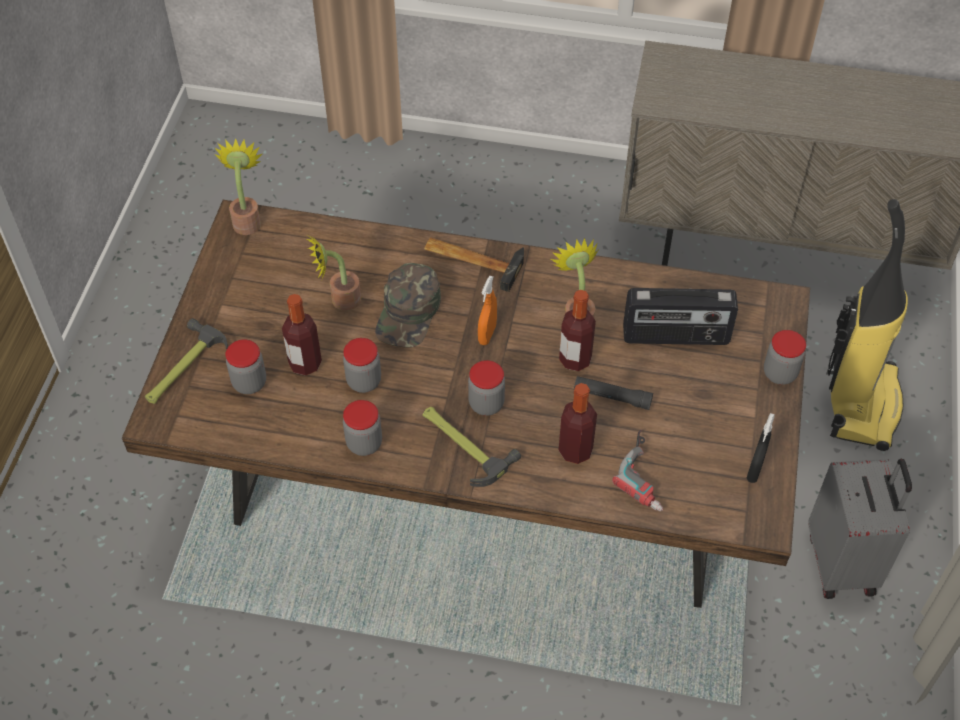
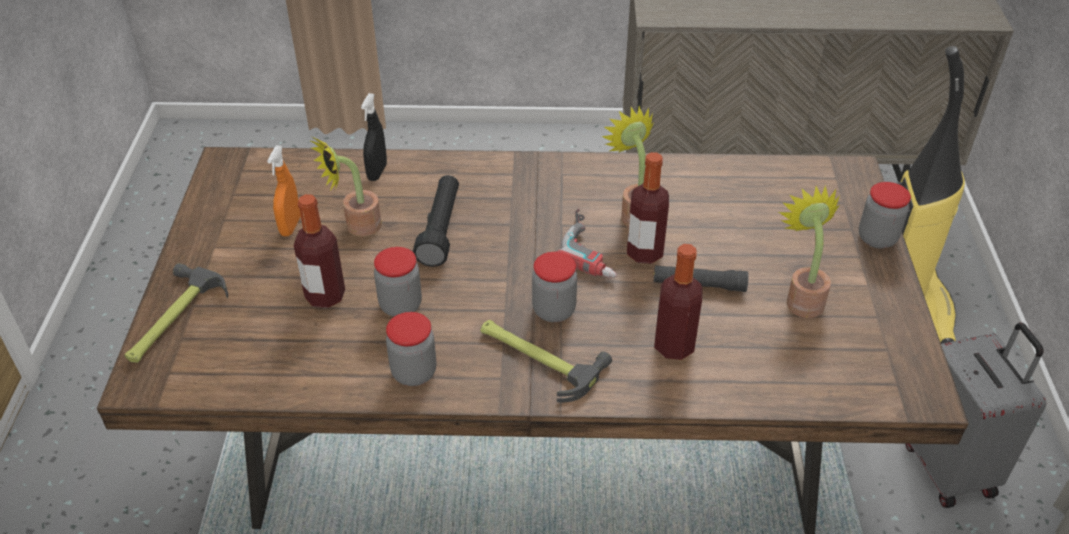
camera: 10 degrees left, 10 degrees down
potted plant [214,138,262,235] -> potted plant moved to [779,185,840,318]
jar [226,339,266,394] -> none
green cap [375,263,441,348] -> black flashlight [413,175,459,267]
hammer [424,237,524,292] -> none
orange spray bottle [478,276,497,345] -> orange spray bottle moved to [267,145,301,237]
power drill [612,430,663,511] -> power drill moved to [557,209,617,278]
radio [623,288,738,345] -> none
black spray bottle [747,413,775,483] -> black spray bottle moved to [361,93,387,181]

